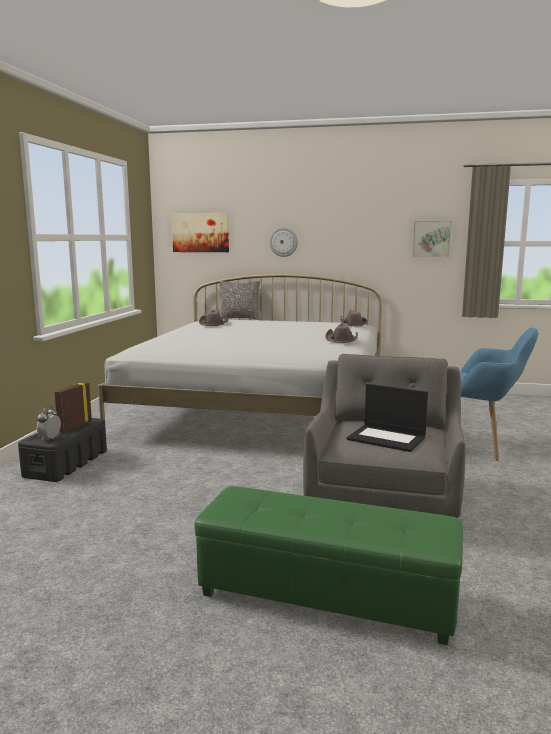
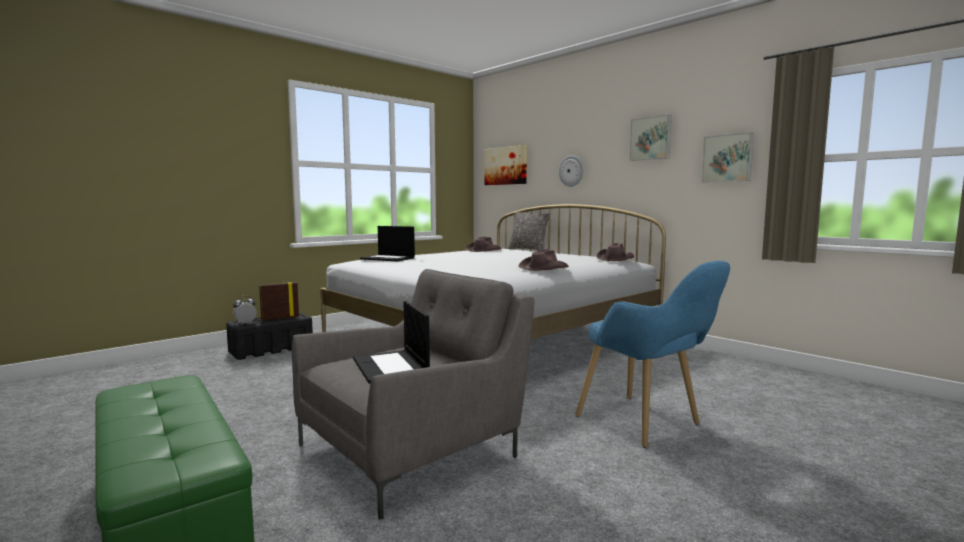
camera: 35 degrees right, 5 degrees down
none -> laptop [360,226,415,261]
none -> picture [629,114,672,161]

